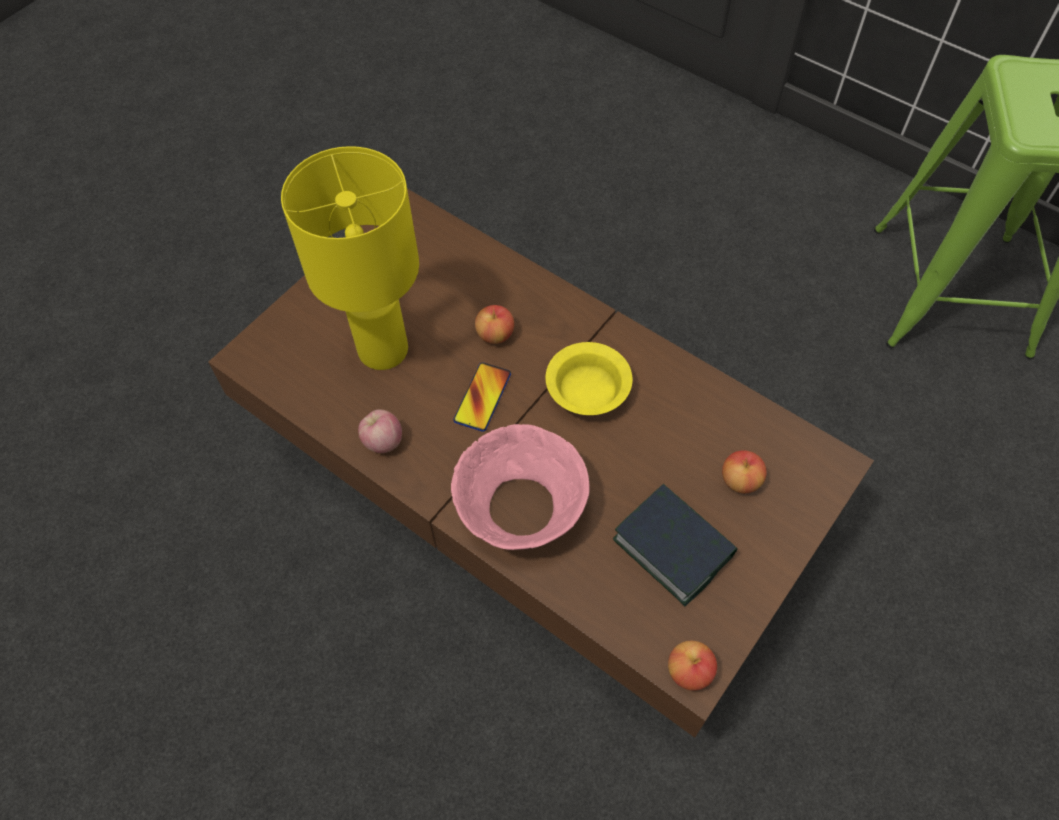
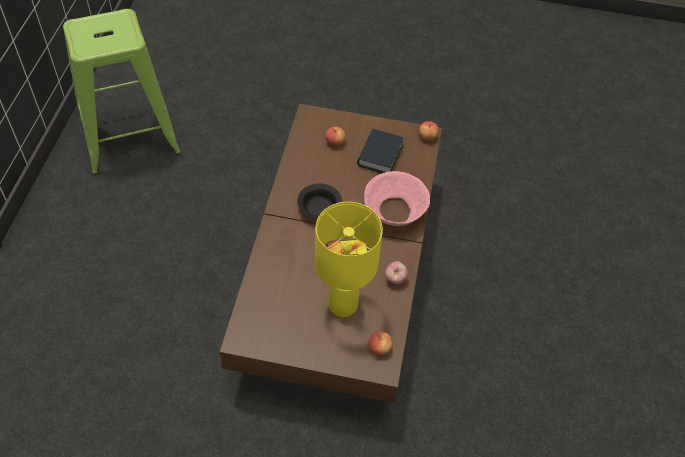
camera: 120 degrees left, 5 degrees down
apple [475,305,514,344] -> apple moved to [368,331,392,355]
yellow bowl [546,342,633,415] -> black bowl [297,183,342,219]

